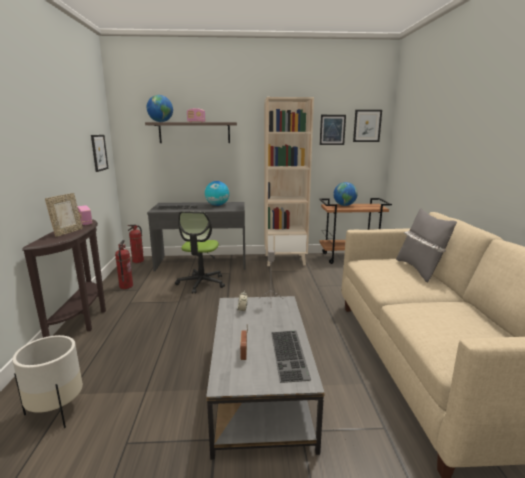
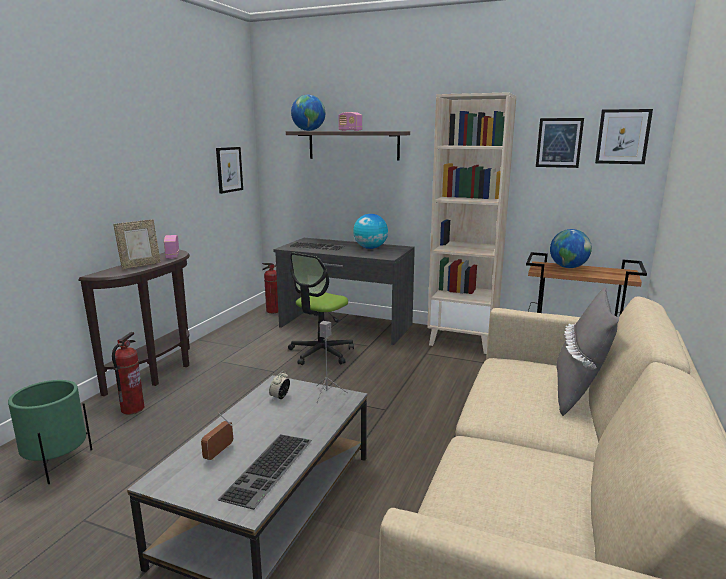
camera: 25 degrees right, 0 degrees up
white planter [12,335,83,428] -> green planter [8,380,92,484]
fire extinguisher [115,240,133,289] -> fire extinguisher moved to [112,332,144,415]

